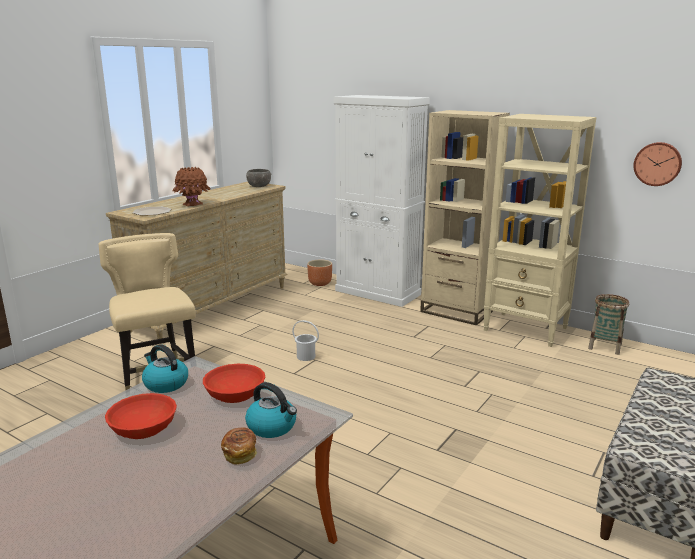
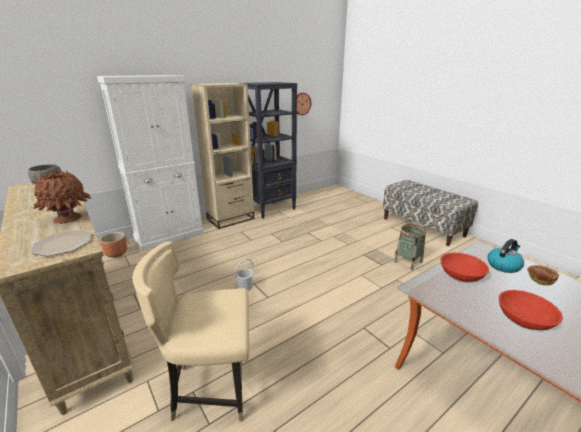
camera: 70 degrees left, 5 degrees up
kettle [142,344,188,393] -> none
beige bookcase [483,114,596,347] -> black bookcase [241,82,297,219]
basket [588,294,629,355] -> basket moved to [393,224,426,270]

